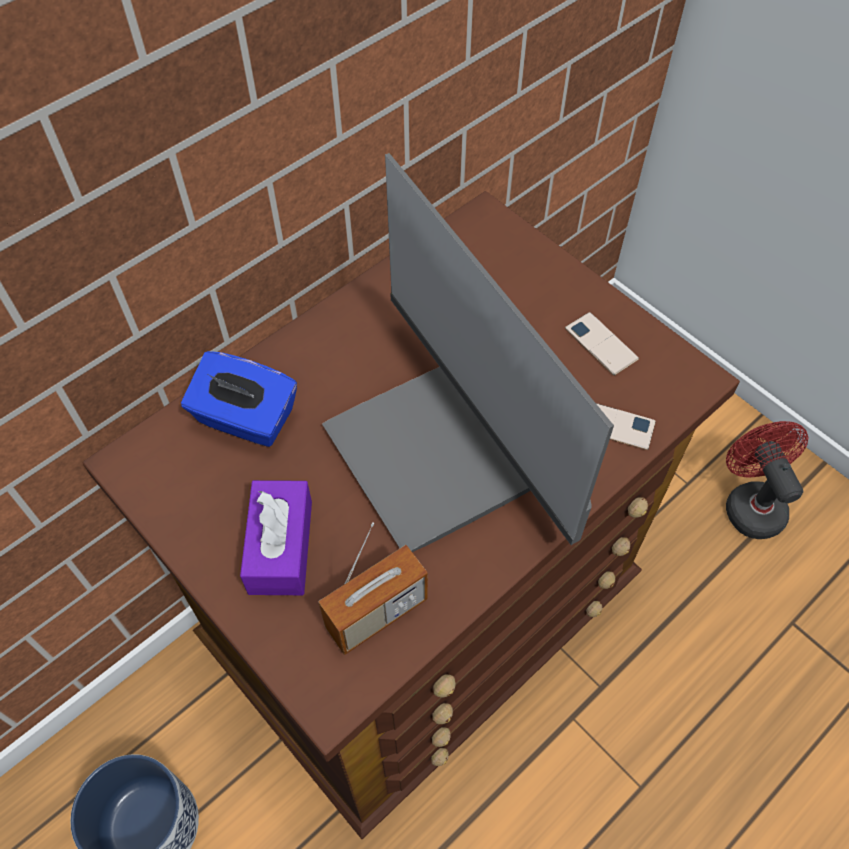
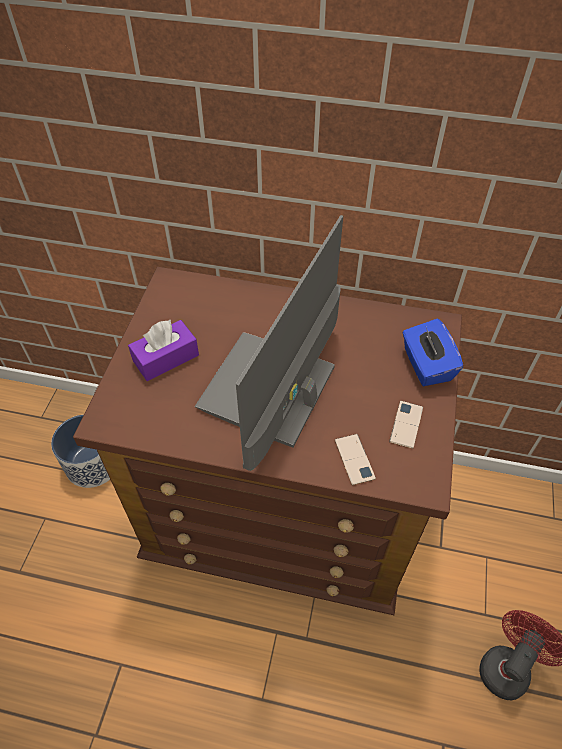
camera: 55 degrees right, 5 degrees down
blue tissue box [181,351,297,447] -> blue tissue box moved to [402,319,463,386]
radio [318,522,428,655] -> none

